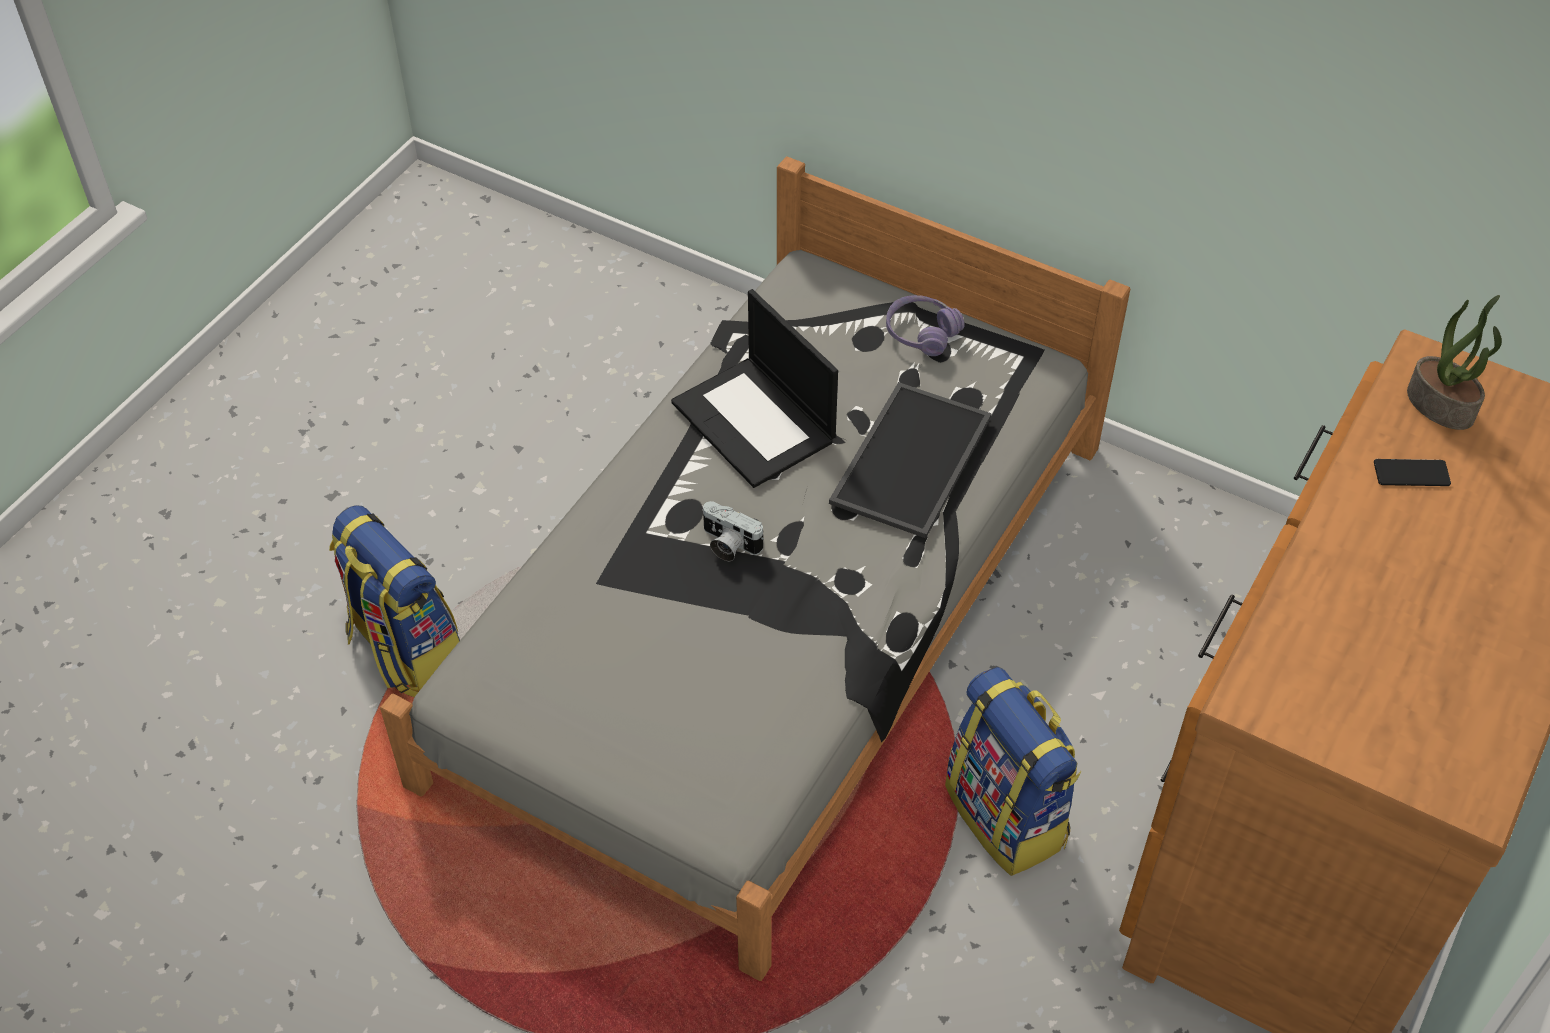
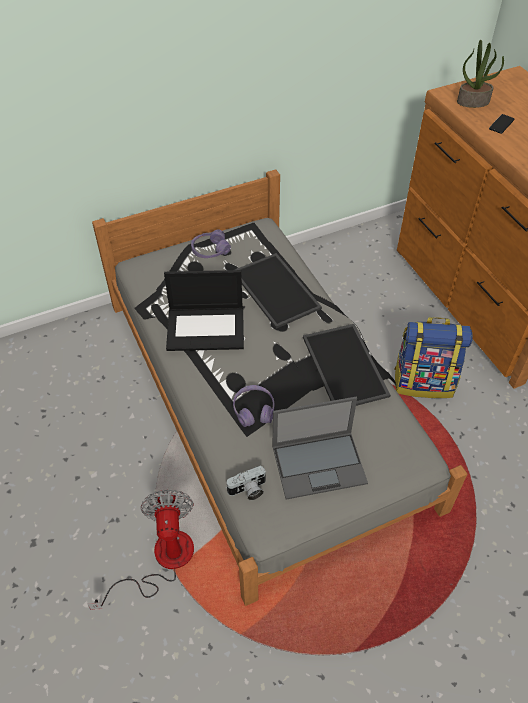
camera: 55 degrees left, 0 degrees up
backpack [329,505,460,697] -> fan [88,490,194,610]
camera [702,501,764,561] -> camera moved to [226,465,266,500]
none -> purple headphones [233,385,274,427]
none -> laptop [272,397,368,500]
none -> tray [303,324,390,406]

